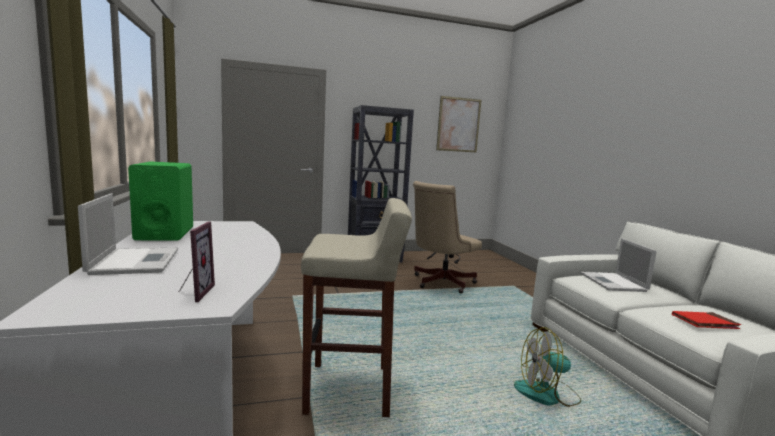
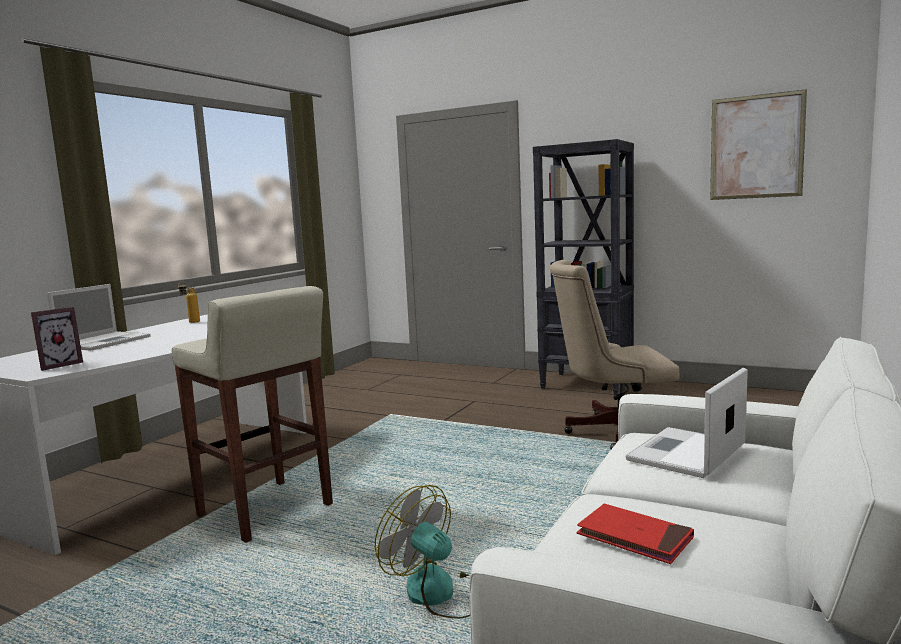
camera: 45 degrees right, 0 degrees up
green speaker [128,161,193,240] -> bottle [178,281,200,323]

